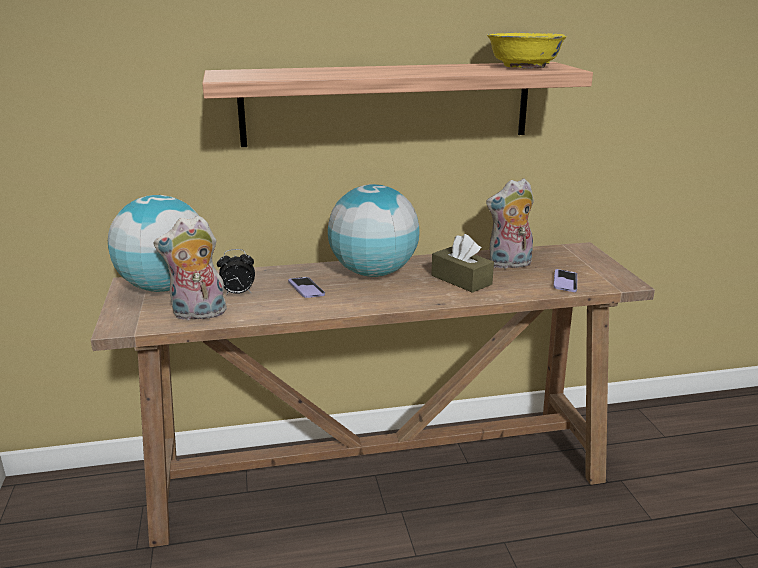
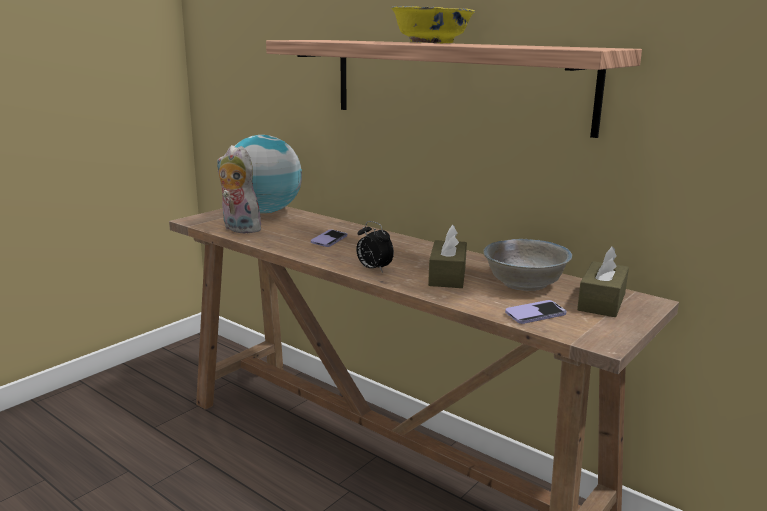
camera: 50 degrees right, 5 degrees down
alarm clock [217,249,255,295] -> alarm clock moved to [356,221,394,273]
globe [328,184,420,277] -> none
plush toy [486,178,534,269] -> white bowl [483,239,572,291]
yellow bowl [487,33,567,69] -> yellow bowl moved to [391,6,475,43]
none -> brown tissue box [577,246,629,317]

